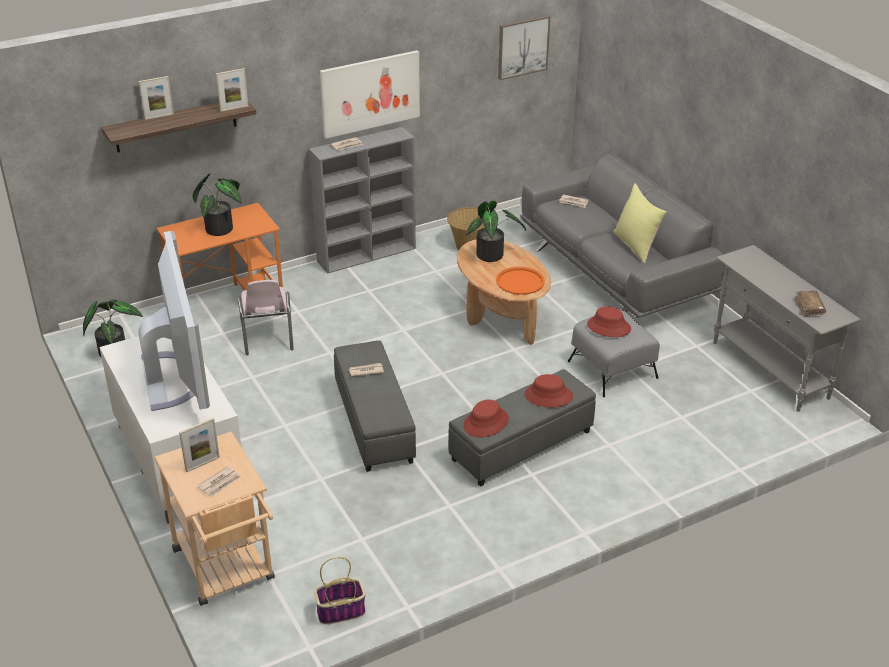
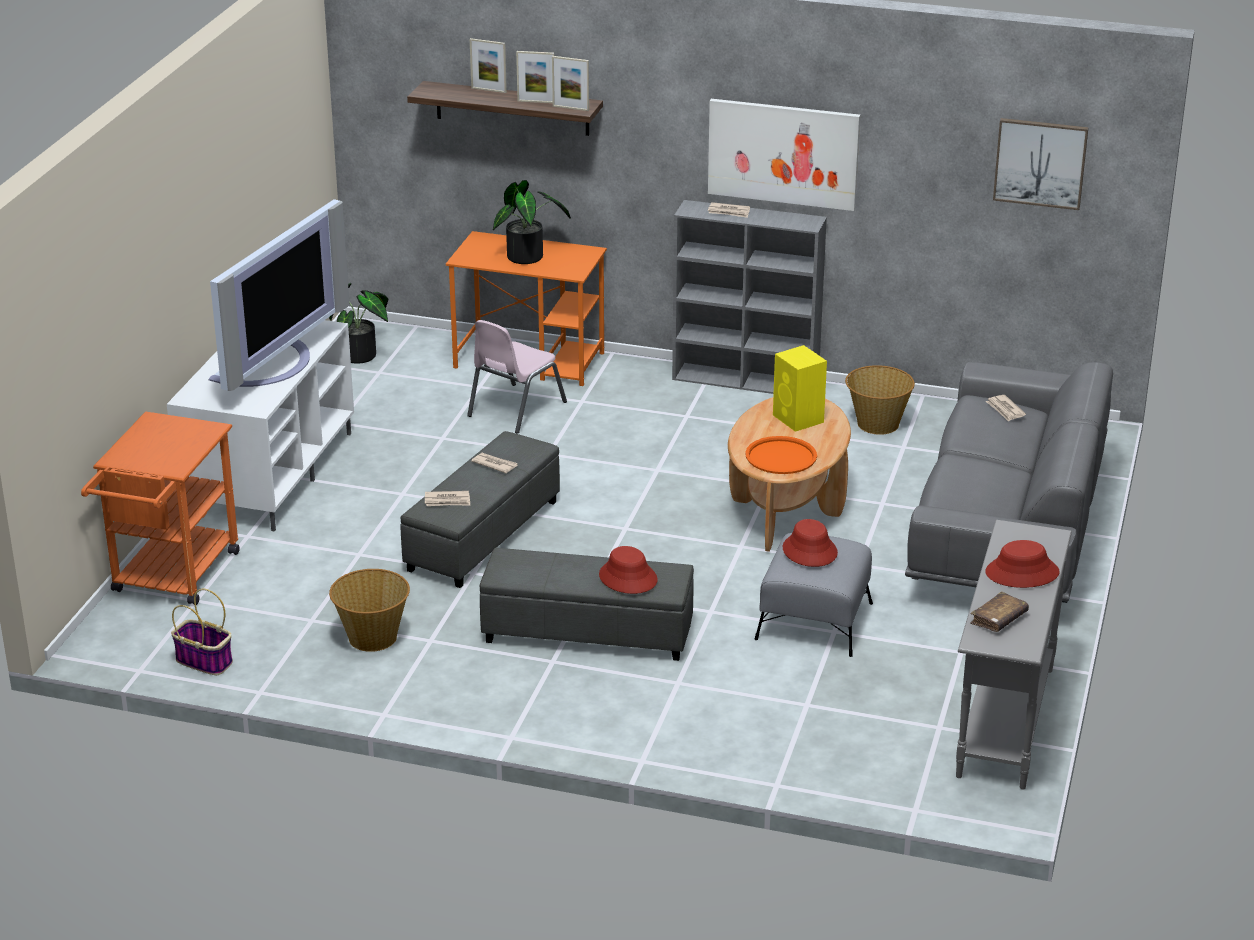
camera: 45 degrees right, 5 degrees down
beige cart [154,432,275,606] -> orange cart [81,411,240,605]
picture frame [179,418,220,472] -> picture frame moved to [516,51,554,103]
newspaper [197,466,241,496] -> newspaper moved to [425,491,470,506]
red hat [463,400,509,437] -> red hat moved to [986,540,1059,588]
potted plant [466,200,526,262] -> yellow speaker [773,345,827,432]
yellow pillow [613,183,667,263] -> none
none -> basket [329,569,410,652]

